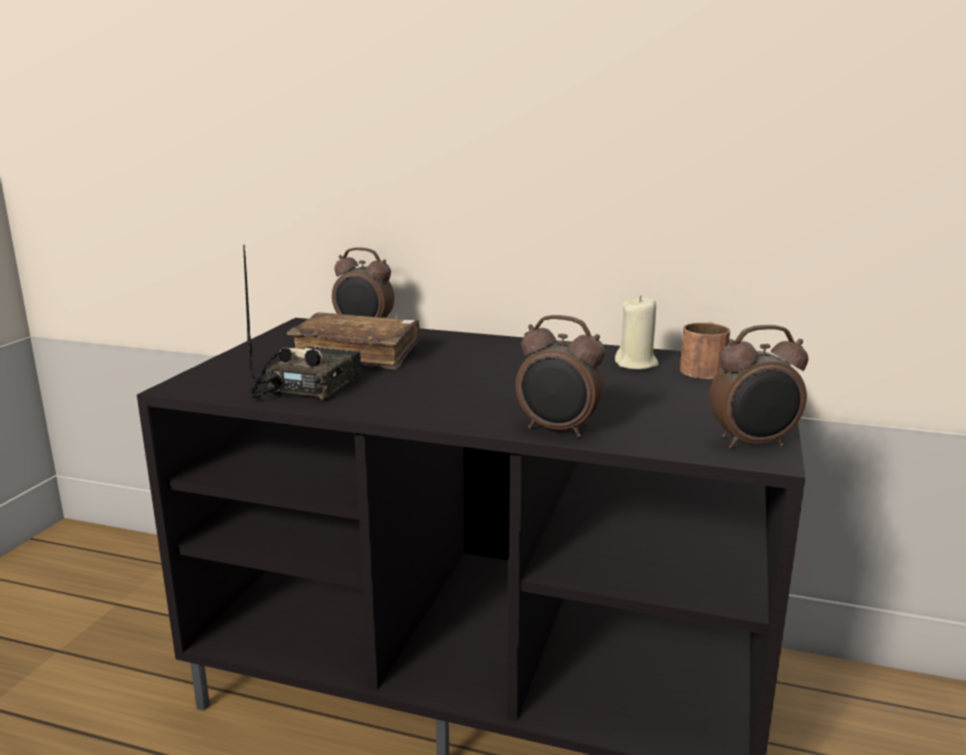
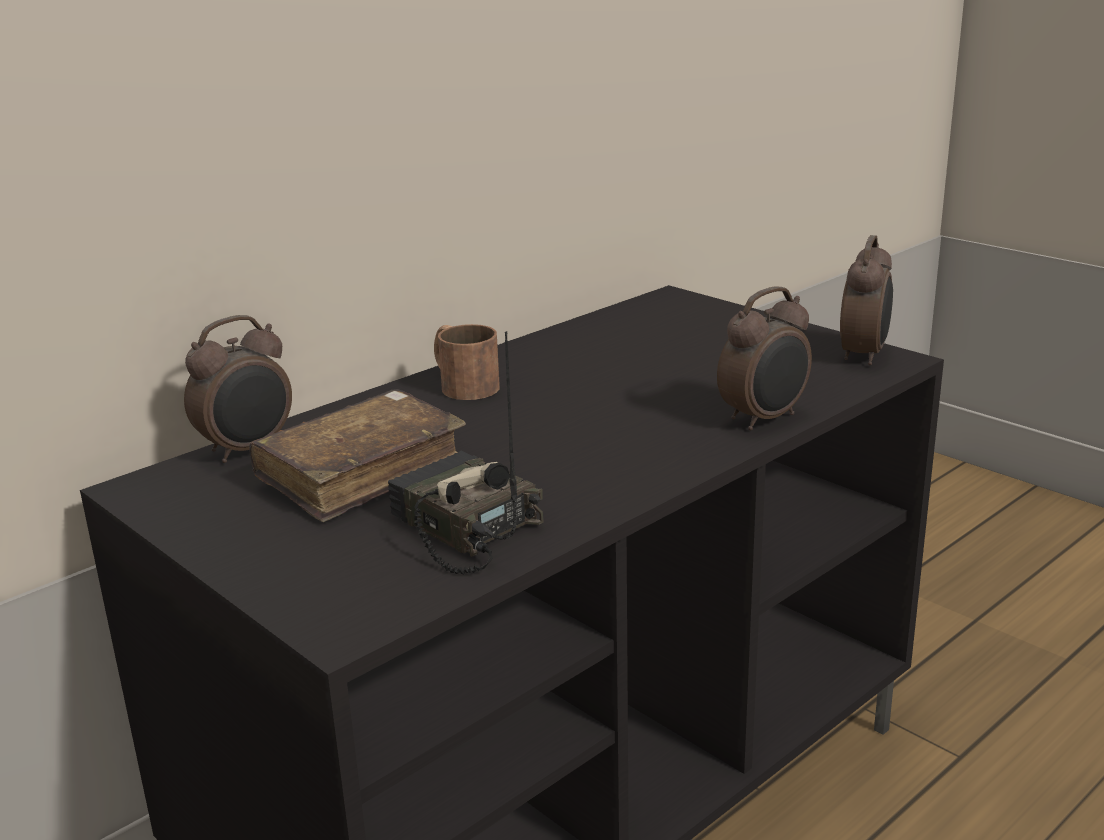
camera: 60 degrees left, 5 degrees up
beige candle [615,295,659,370] -> none
brown mug [680,322,730,379] -> brown mug moved to [434,324,500,400]

